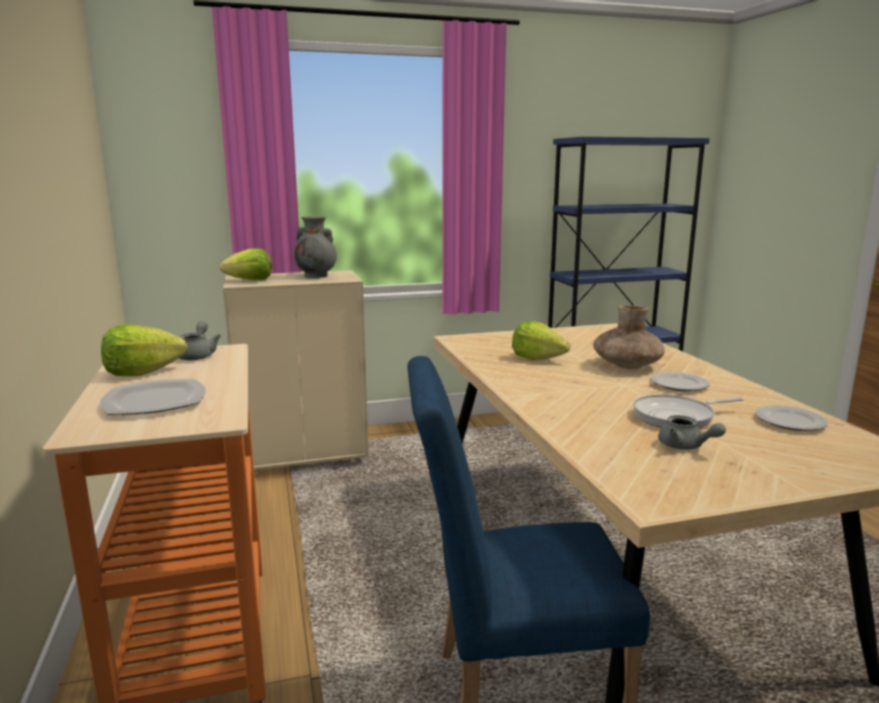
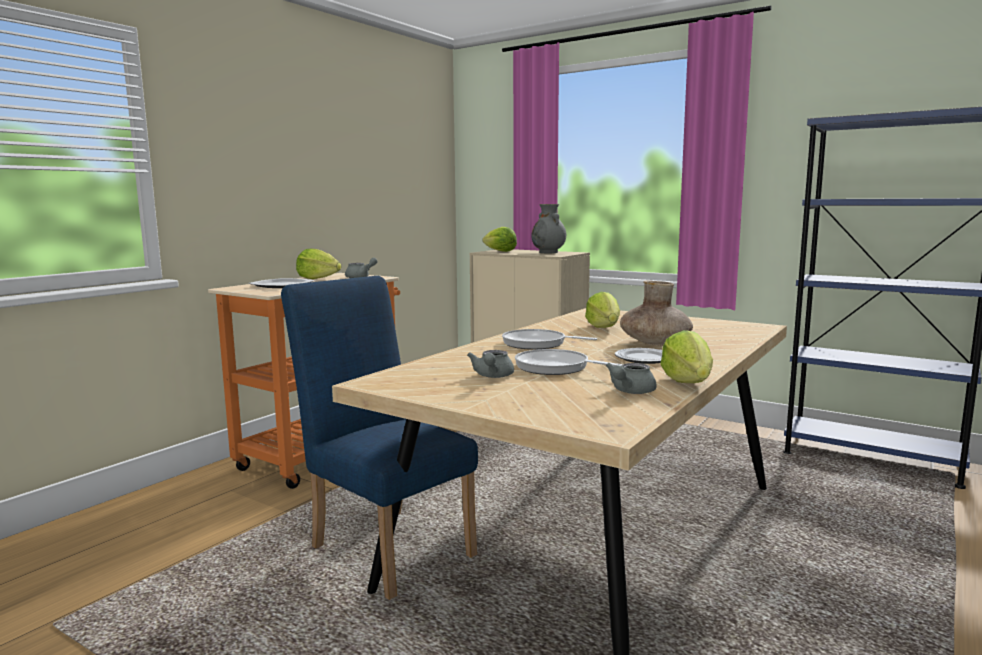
camera: 50 degrees right, 5 degrees down
plate [755,405,828,431] -> grey teapot [606,363,656,394]
none -> frying pan [502,329,597,350]
none -> lettuce [660,330,713,383]

